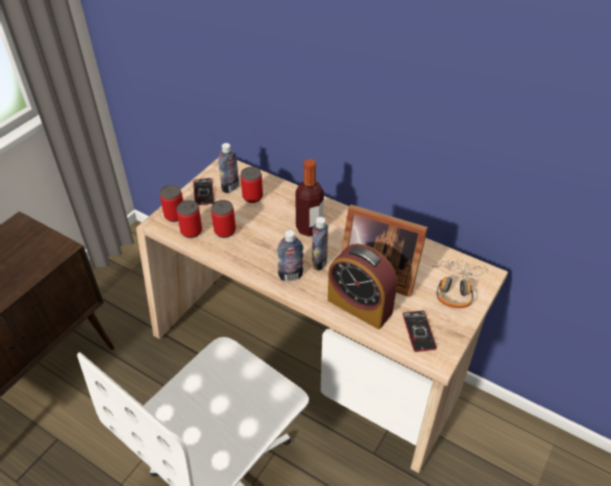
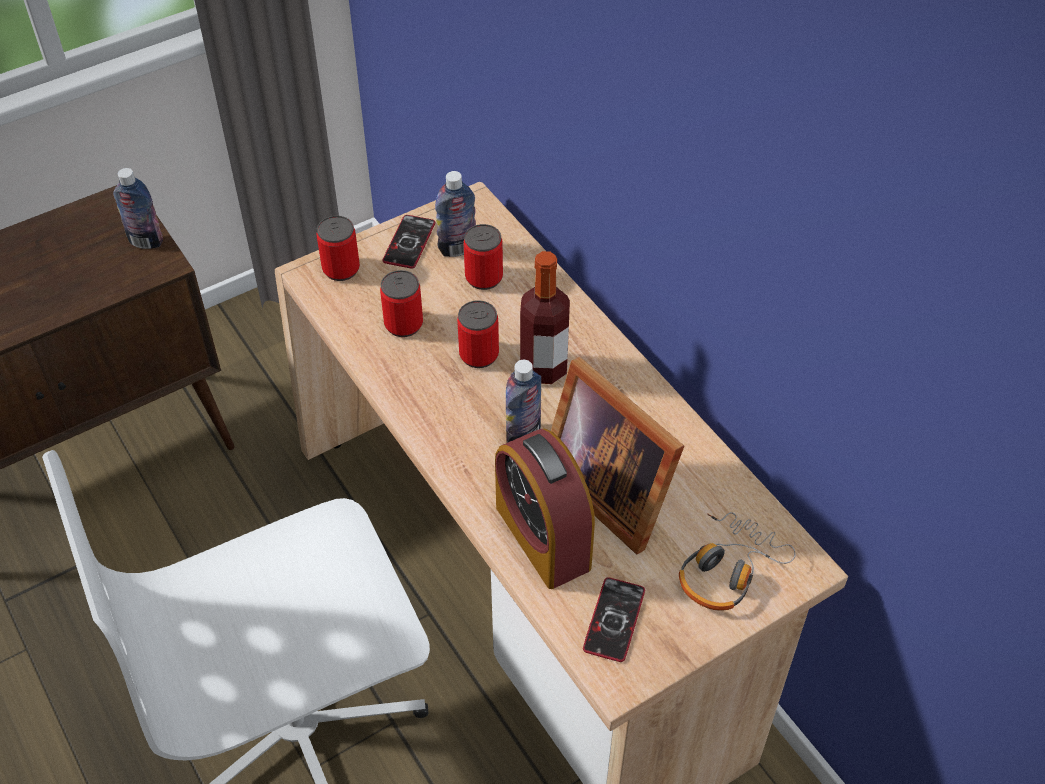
camera: 25 degrees right, 5 degrees up
can [177,200,202,238] -> can moved to [457,300,499,368]
bottle [277,230,304,281] -> bottle moved to [113,168,163,249]

